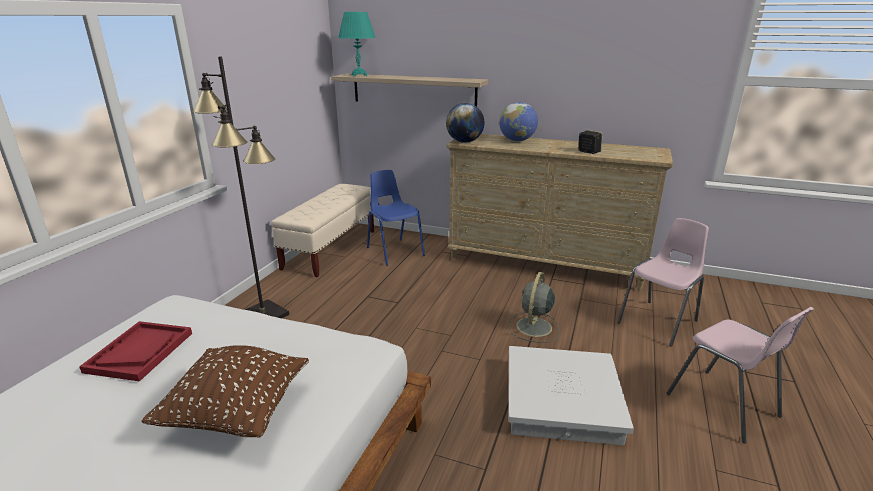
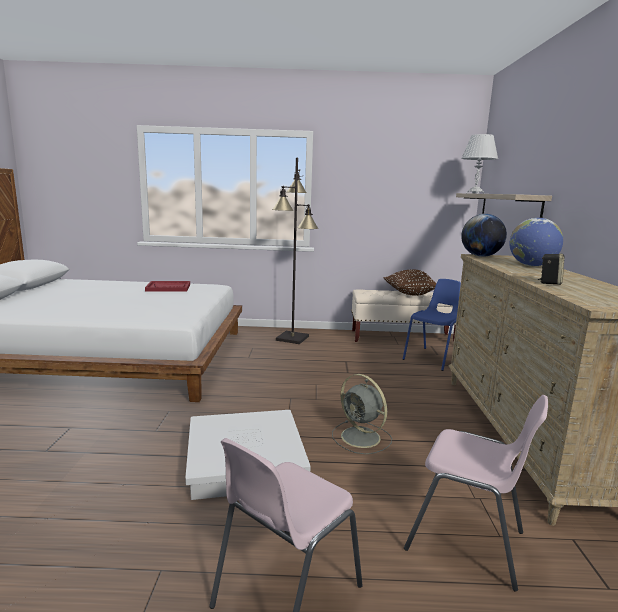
camera: 70 degrees right, 10 degrees down
brown pillow [141,345,309,437] -> brown pillow moved to [384,269,436,296]
turquoise table lamp [338,12,376,77] -> white table lamp [461,134,498,194]
grey fan [509,272,560,343] -> grey fan turned 135 degrees counterclockwise [332,374,392,454]

